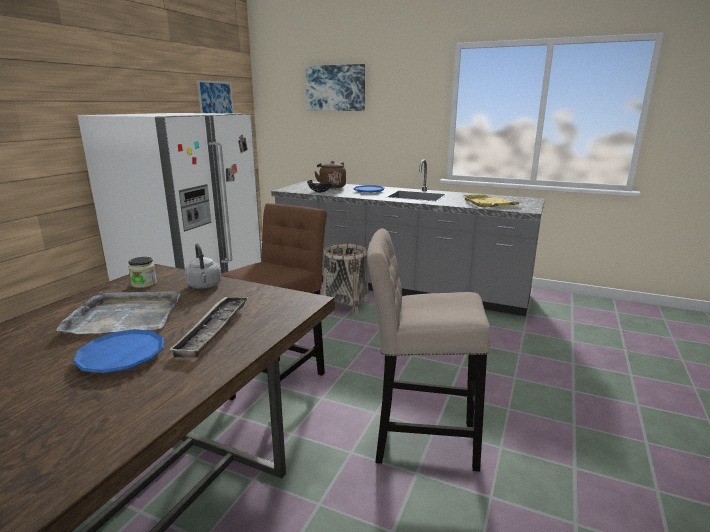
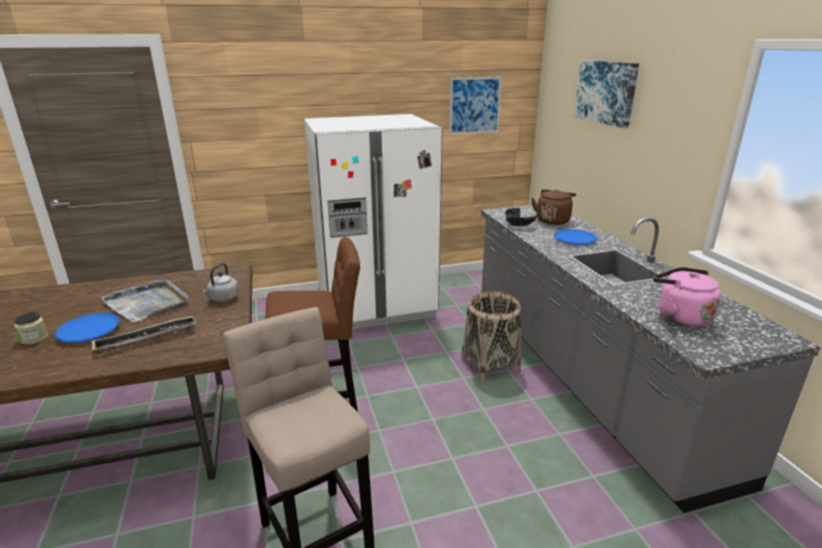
camera: 50 degrees right, 5 degrees up
jar [128,257,157,288] -> jar moved to [14,312,48,345]
yellow tray [463,195,519,207] -> pink kettle [653,267,721,327]

